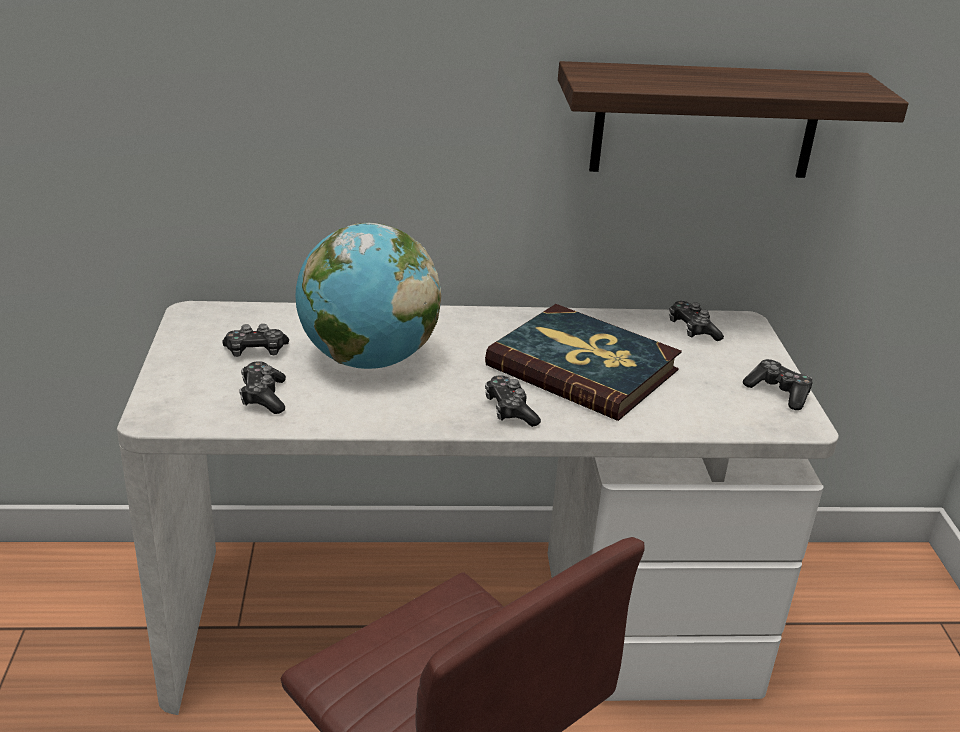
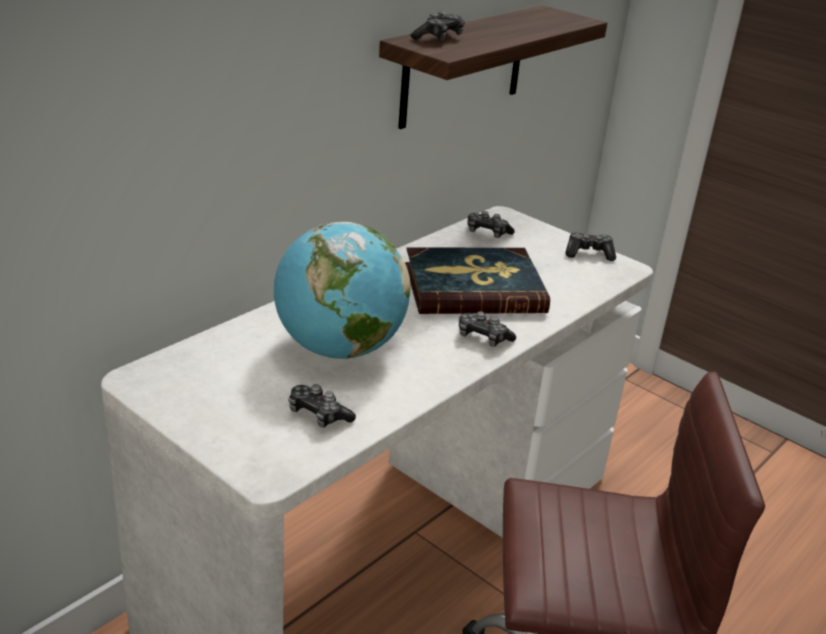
camera: 45 degrees left, 0 degrees up
game controller [222,324,289,357] -> game controller moved to [411,12,465,40]

